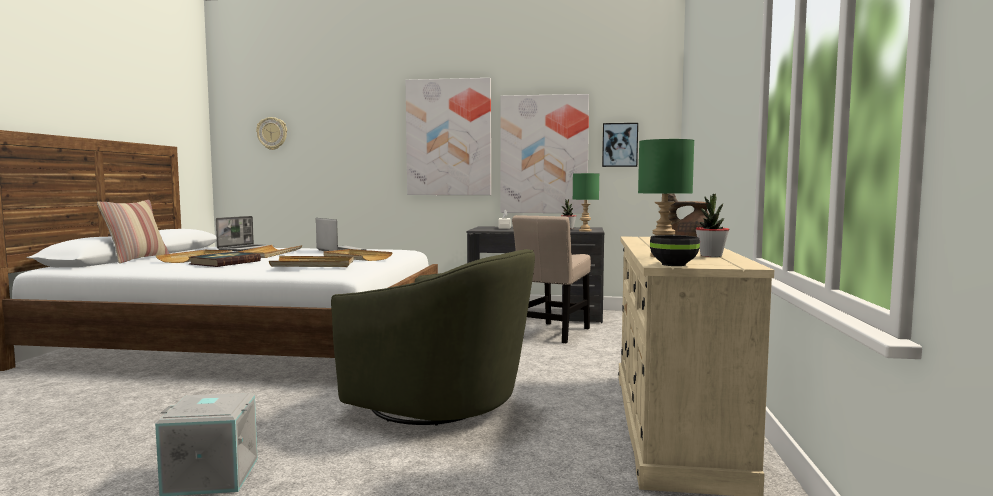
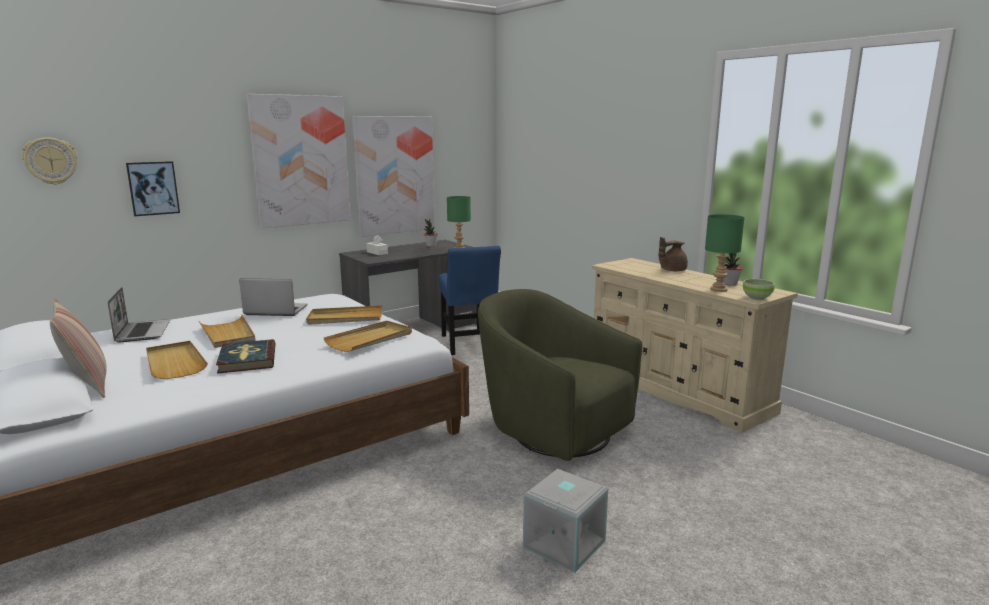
camera: 45 degrees left, 10 degrees up
green armchair [331,249,535,426] -> green armchair turned 120 degrees counterclockwise [478,289,642,461]
beige chair [512,215,591,343] -> blue chair [439,246,501,355]
picture [602,123,638,167] -> picture moved to [126,161,180,216]
black bowl [650,235,700,266] -> green bowl [743,279,775,300]

